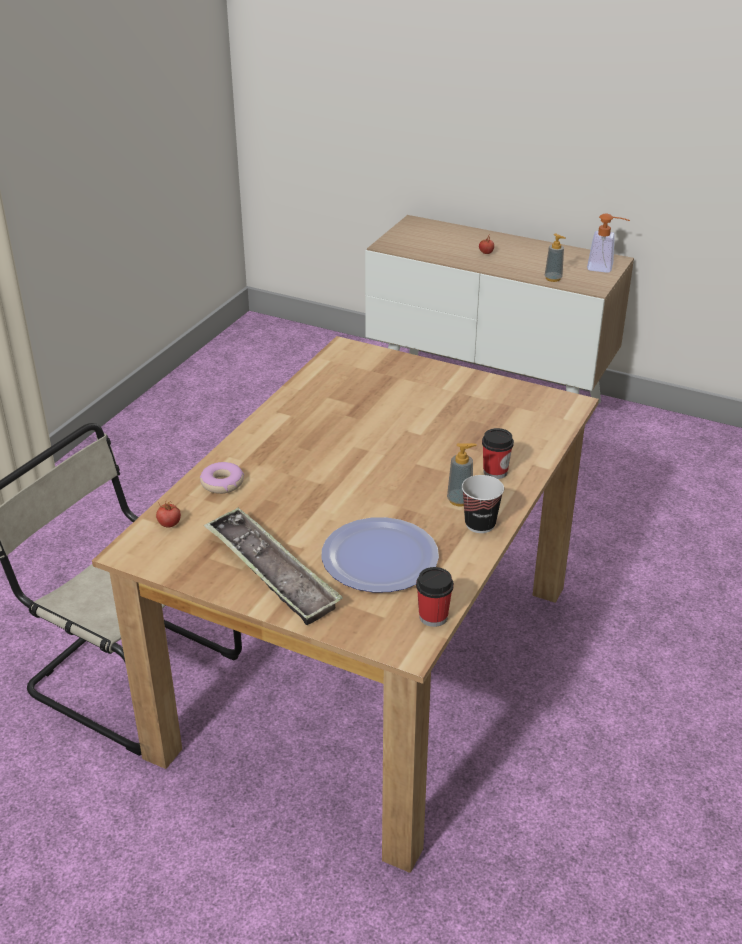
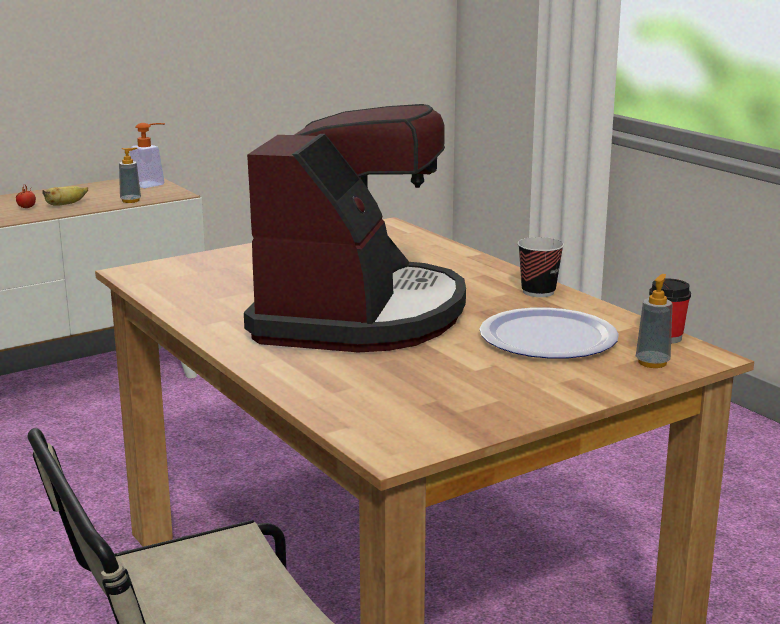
camera: 60 degrees left, 15 degrees down
tomato [156,502,181,528] -> none
donut [200,462,244,494] -> none
tray [204,508,343,625] -> none
soap dispenser [447,443,477,507] -> soap dispenser moved to [636,274,673,368]
cup [482,428,514,479] -> none
none -> banana [42,186,88,206]
none -> coffee machine [244,104,466,352]

